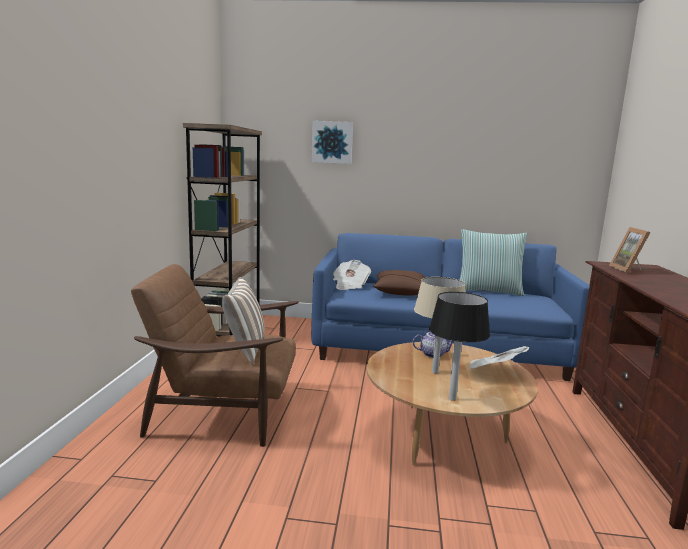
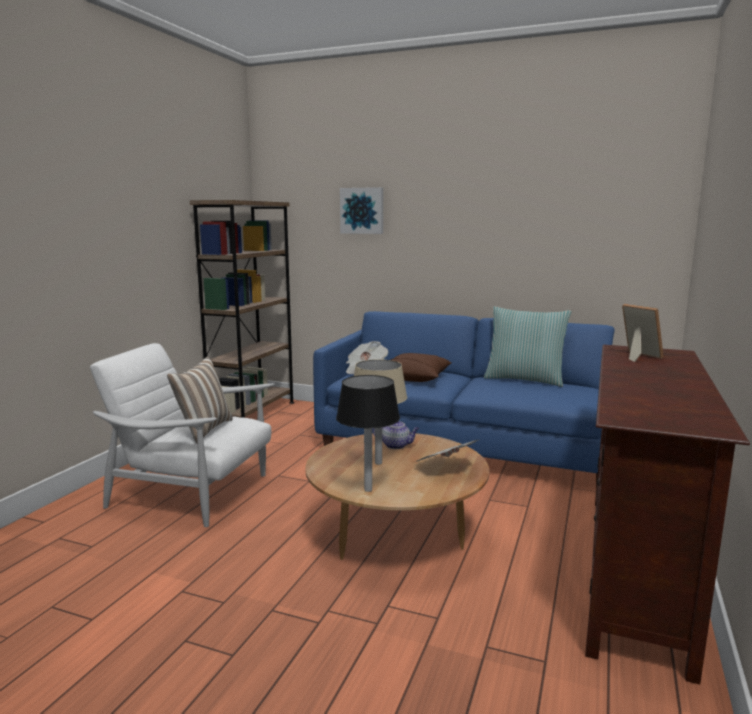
camera: 15 degrees right, 0 degrees up
brown armchair [131,264,299,447] -> white armchair [90,343,275,527]
picture frame [609,227,651,273] -> picture frame turned 135 degrees clockwise [622,304,664,362]

